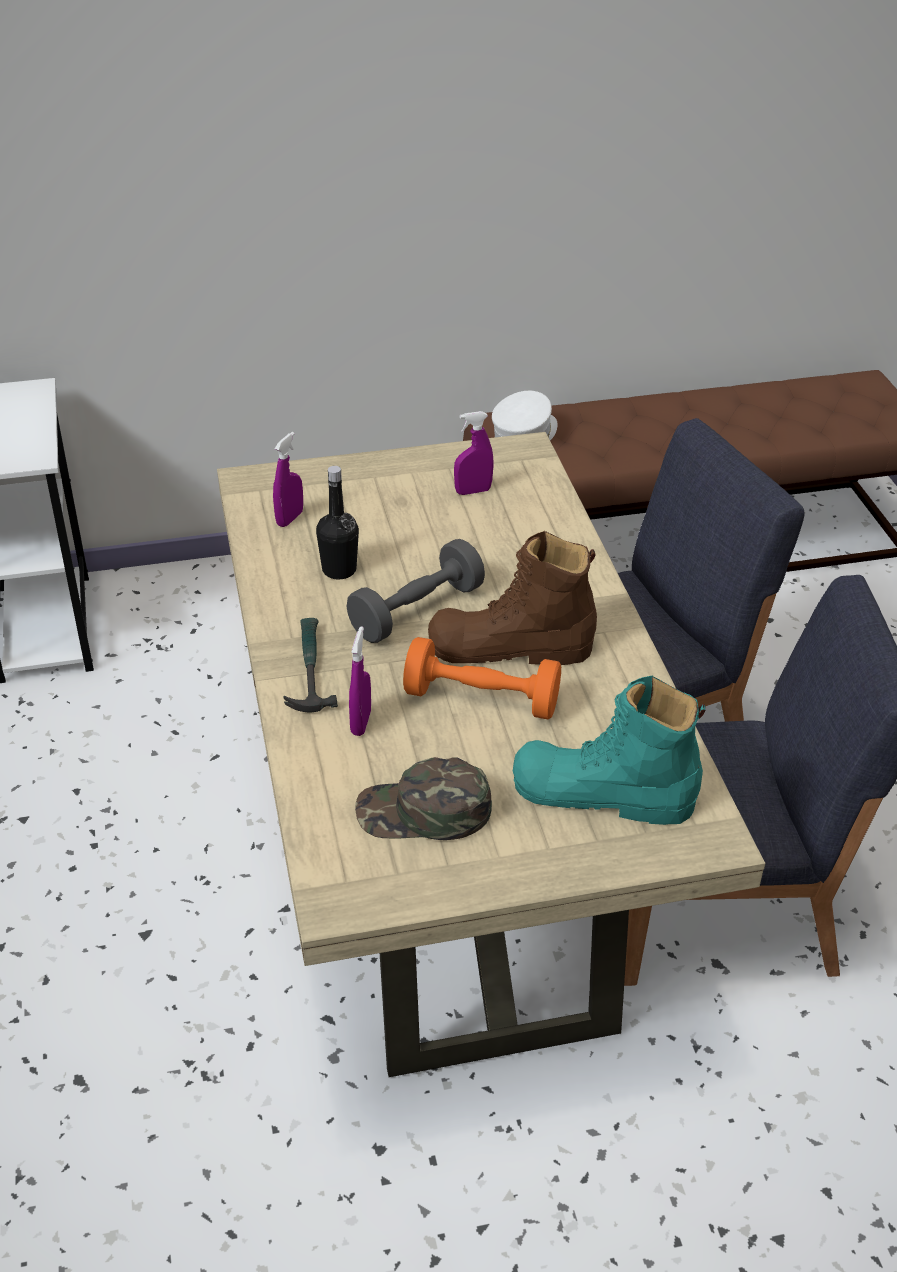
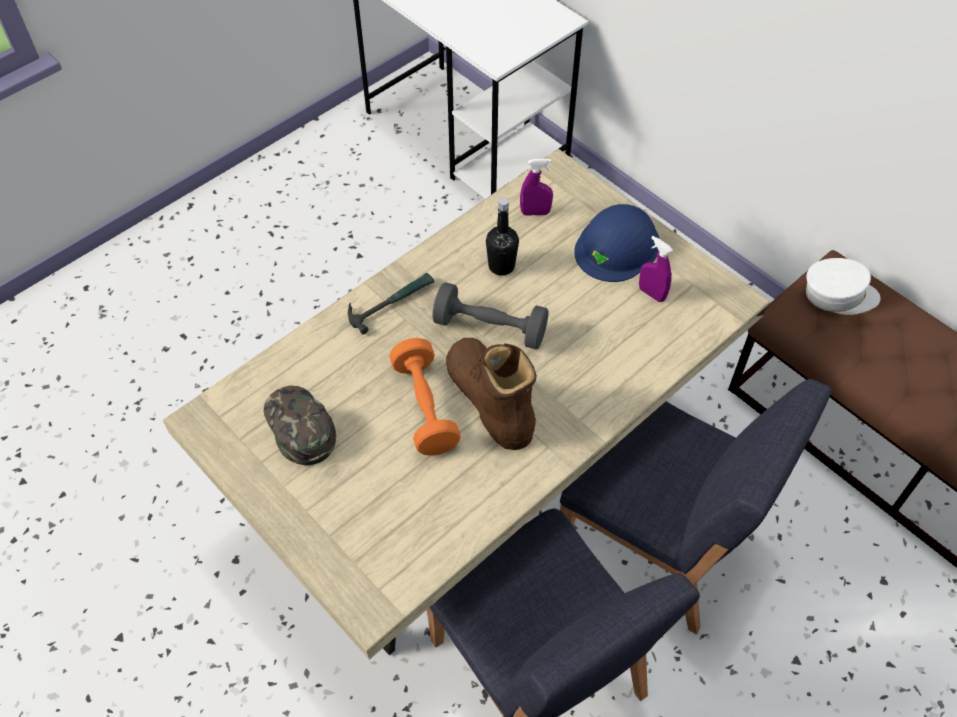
camera: 60 degrees right, 15 degrees up
purple spray bottle [349,626,371,736] -> none
turquoise boot [513,676,705,825] -> none
none -> blue hard hat [574,204,659,282]

